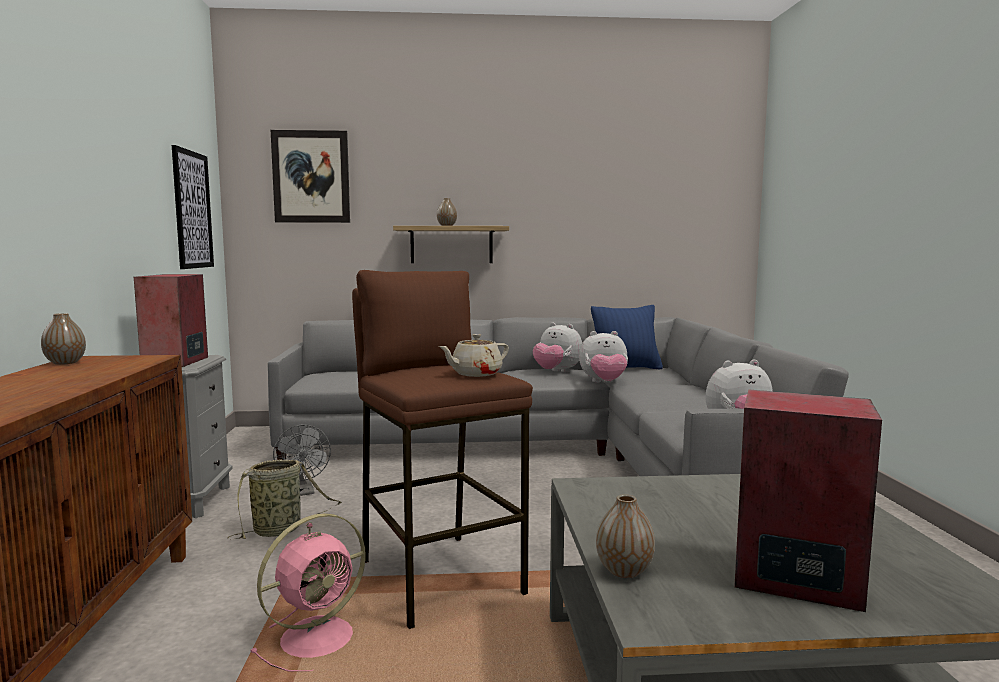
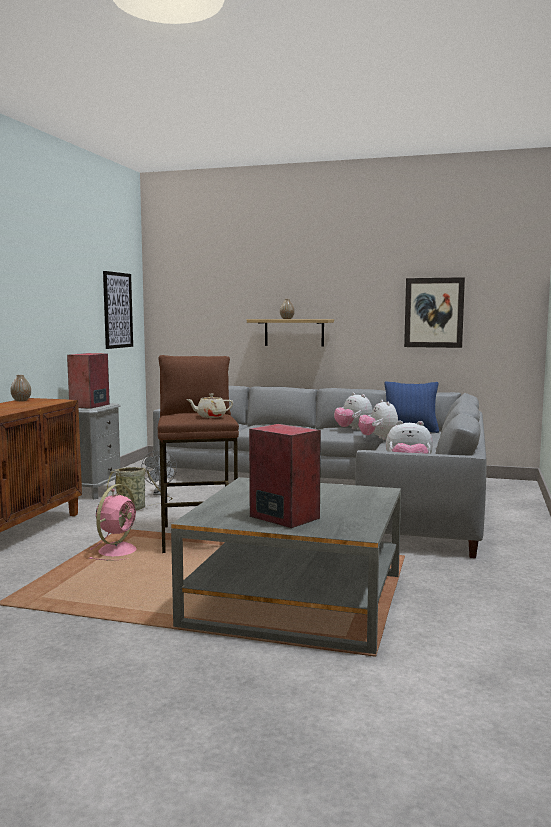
camera: 20 degrees right, 0 degrees up
pink fan [250,513,366,671] -> pink fan turned 45 degrees counterclockwise [89,484,137,560]
picture [271,130,350,223] -> picture moved to [404,277,465,348]
plush toy [579,331,628,382] -> plush toy turned 60 degrees clockwise [358,400,398,440]
vase [596,494,655,578] -> none

